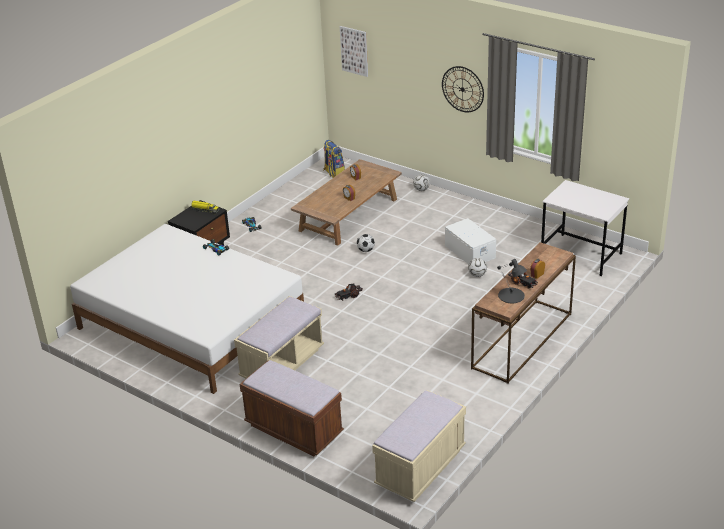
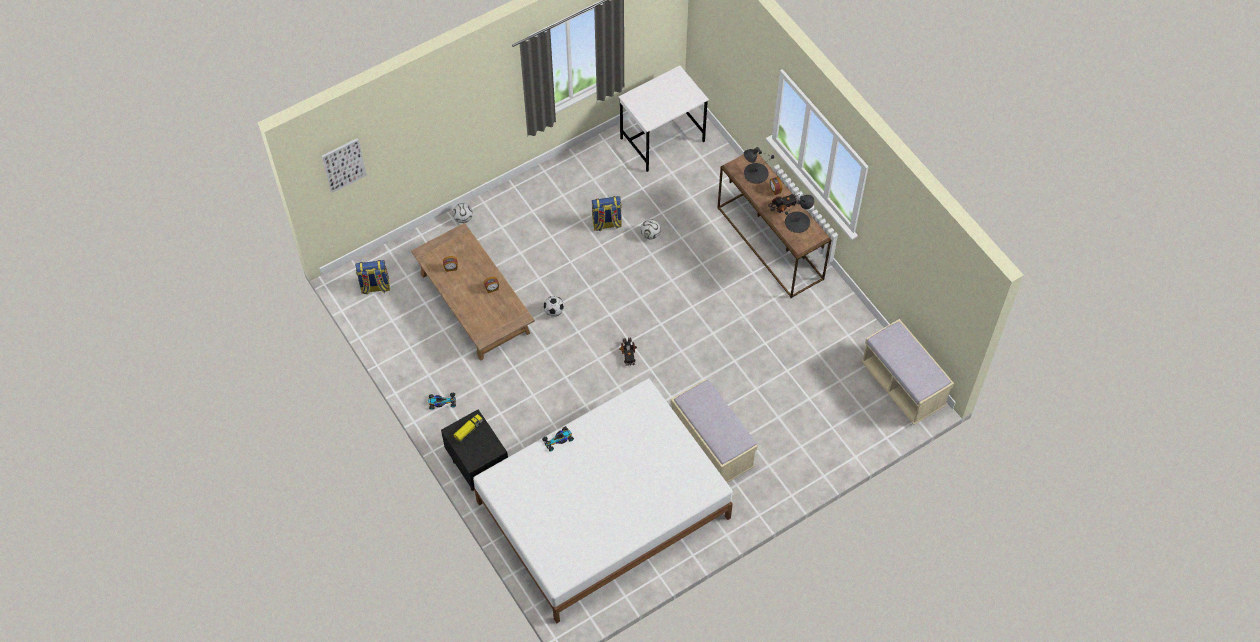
camera: 70 degrees left, 25 degrees up
brown bench [240,360,344,456] -> none
wall clock [442,66,484,112] -> none
white storage box [445,218,496,264] -> backpack [592,196,622,232]
none -> black table lamp [744,147,774,184]

